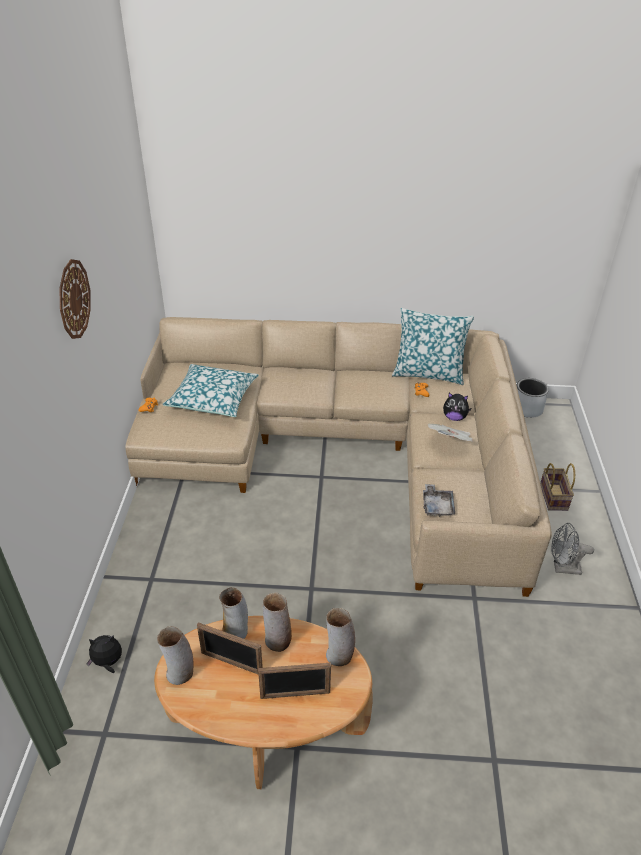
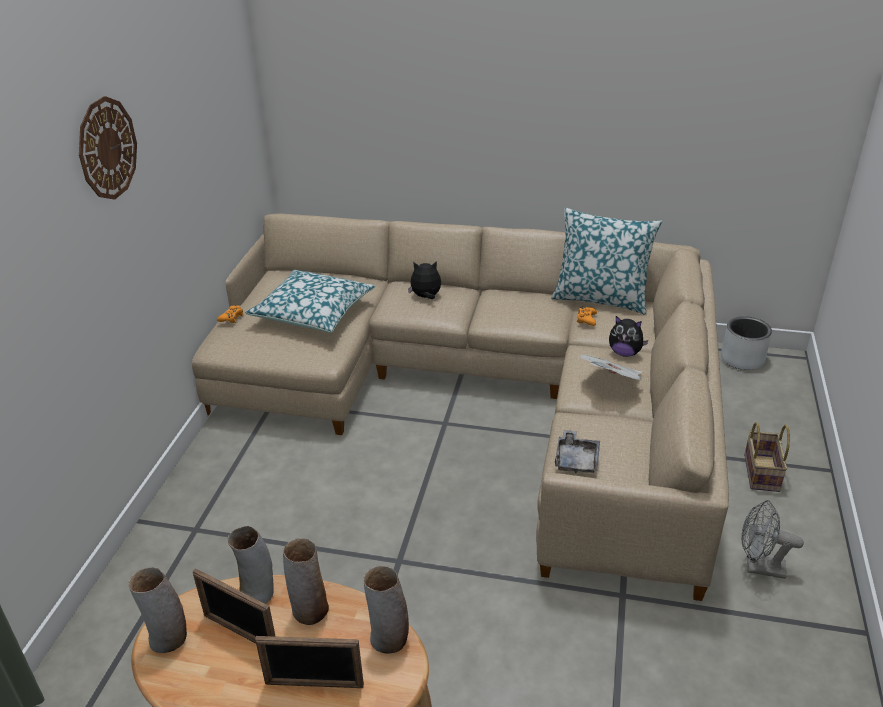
camera: 10 degrees right, 5 degrees down
plush toy [86,635,122,673] -> plush toy moved to [408,261,441,299]

